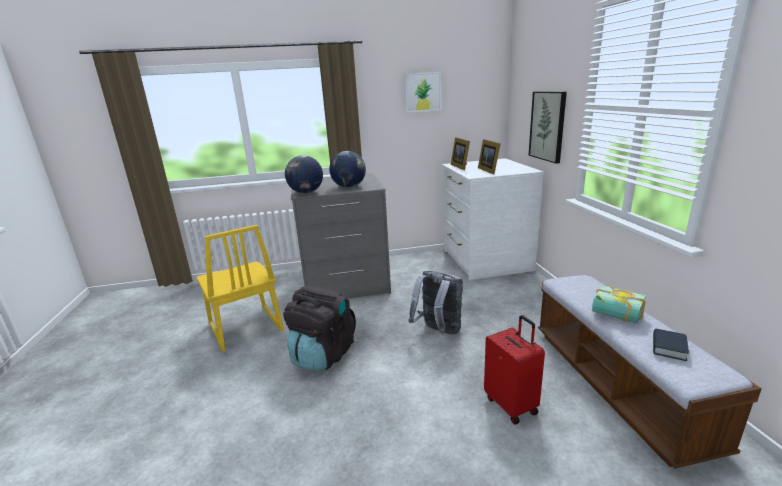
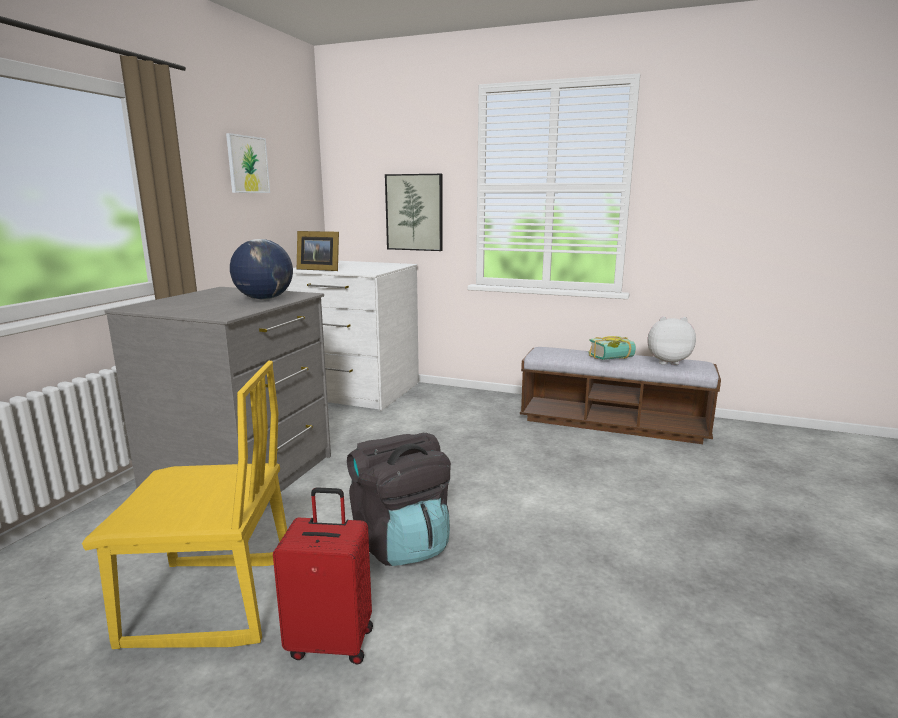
camera: 60 degrees left, 5 degrees down
globe [285,155,323,193] -> none
grey backpack [408,271,463,334] -> none
picture frame [478,139,501,174] -> none
red suitcase [484,315,545,424] -> red suitcase moved to [273,487,373,664]
book [653,328,689,361] -> plush toy [647,316,696,365]

